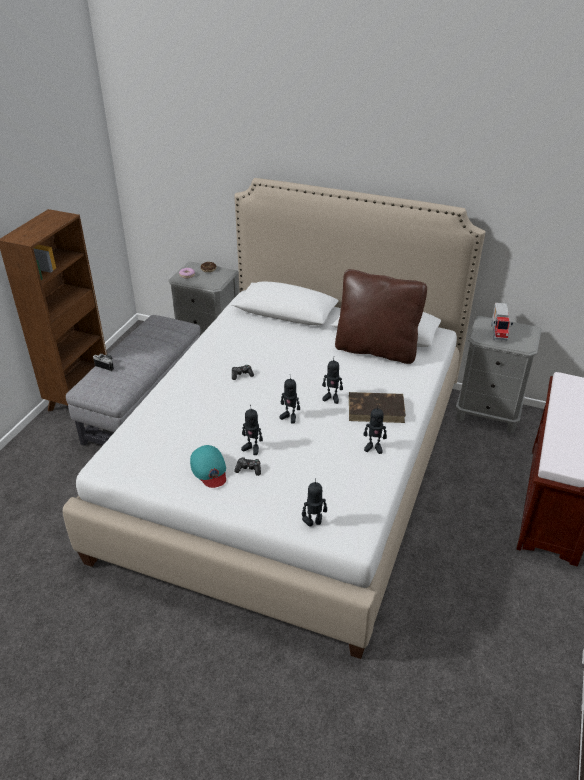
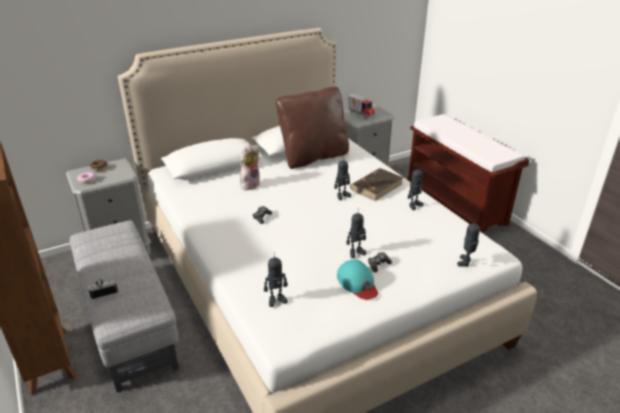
camera: 50 degrees left, 5 degrees down
turquoise cap [190,445,226,488] -> turquoise cap turned 45 degrees clockwise [337,259,378,299]
toy robot [279,374,300,424] -> toy robot moved to [264,252,288,307]
none -> plush toy [240,145,260,190]

